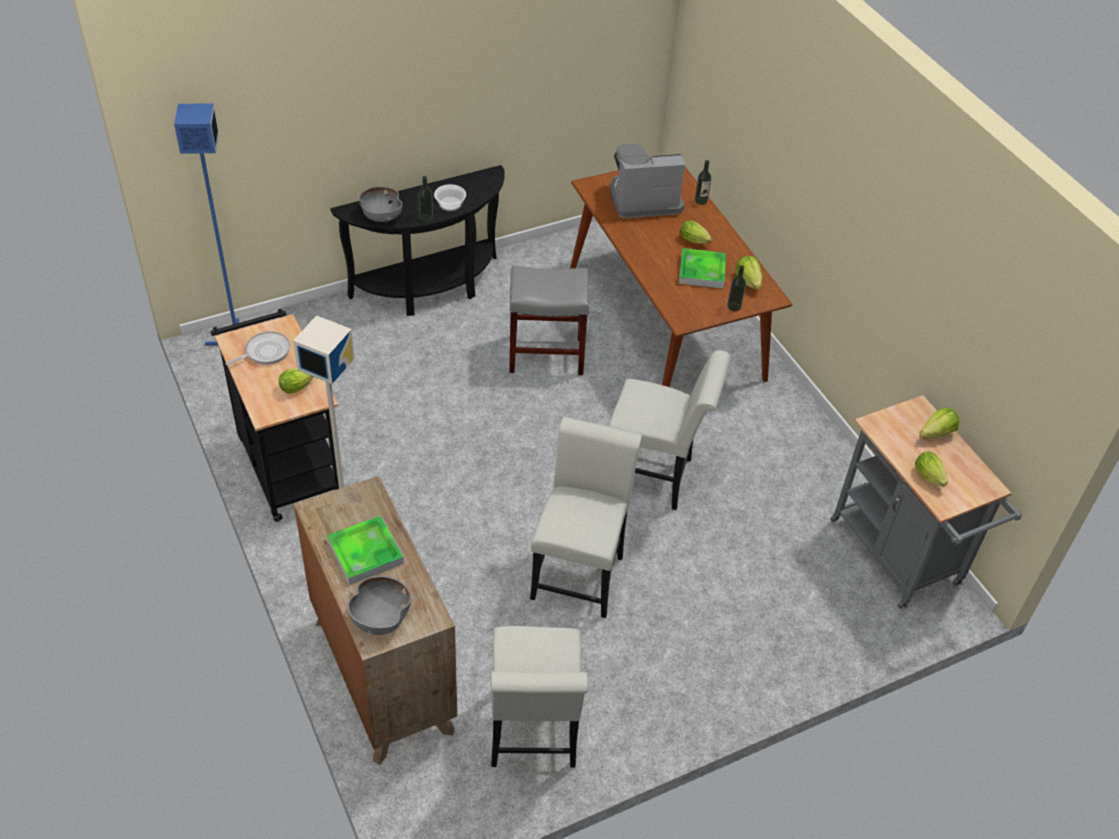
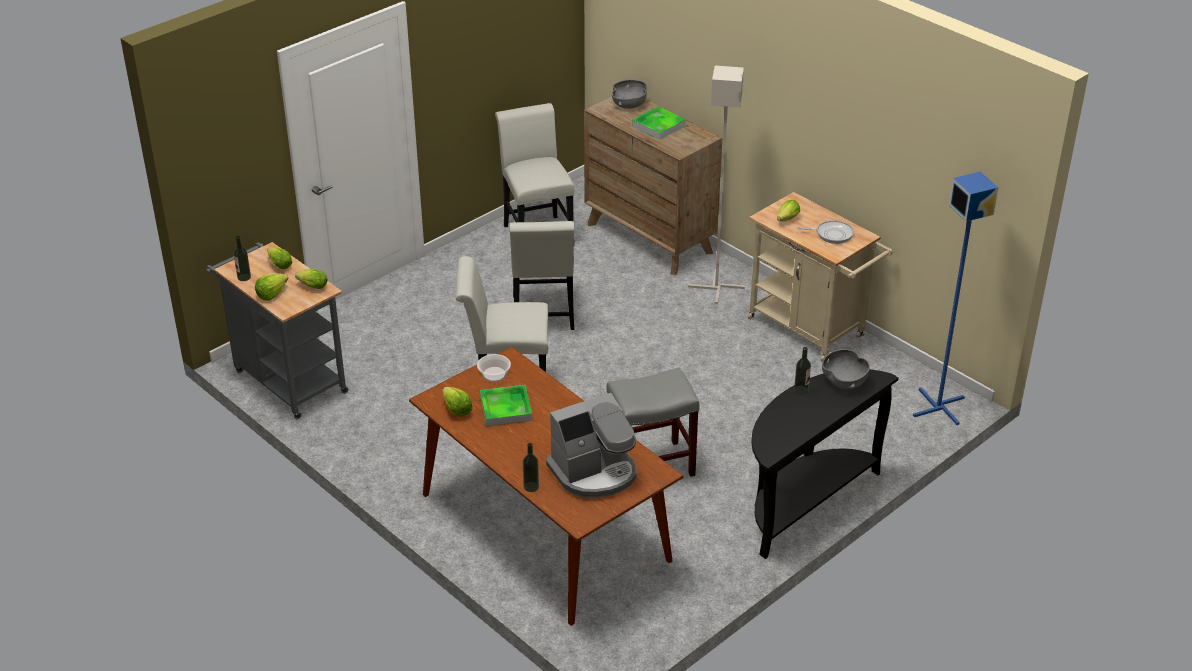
camera: 165 degrees right, 10 degrees down
black cart [211,309,339,522] -> beige cart [748,192,893,362]
frying pan [225,331,290,365] -> frying pan turned 120 degrees counterclockwise [797,221,854,244]
bowl [434,184,466,211] -> bowl moved to [477,354,511,382]
lettuce [680,220,712,244] -> lettuce moved to [295,269,328,289]
bottle [727,265,746,311] -> bottle moved to [234,236,251,281]

